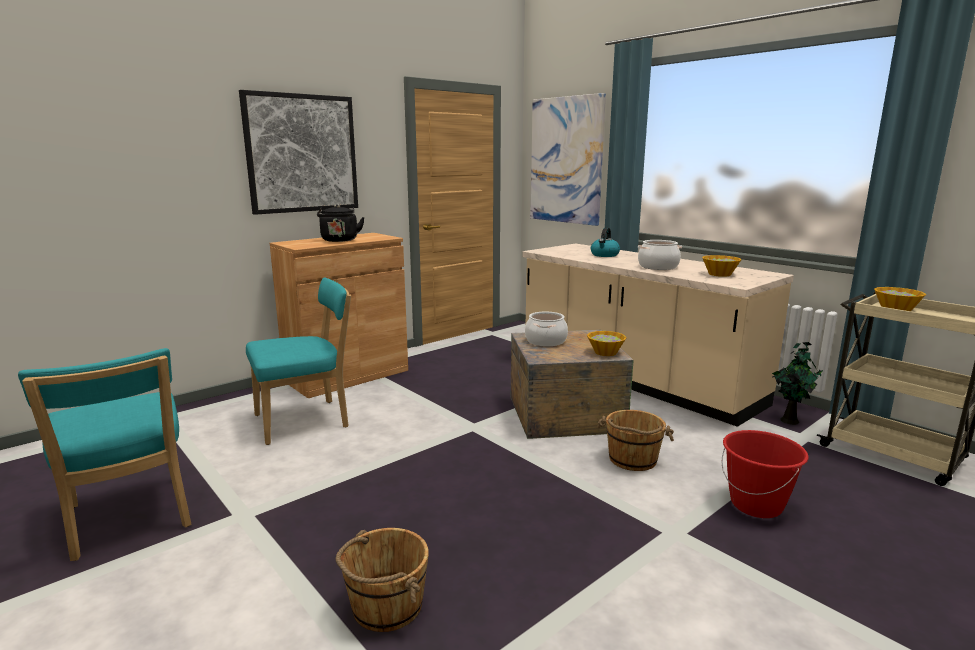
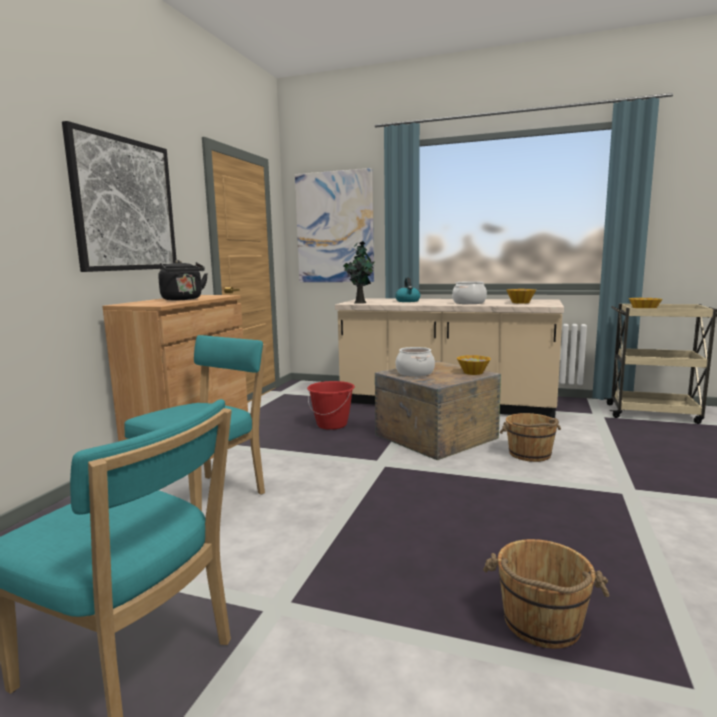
camera: 30 degrees left, 5 degrees down
red bucket [722,430,809,518] -> red bucket moved to [307,381,355,430]
potted plant [772,342,823,425] -> potted plant moved to [344,241,375,304]

